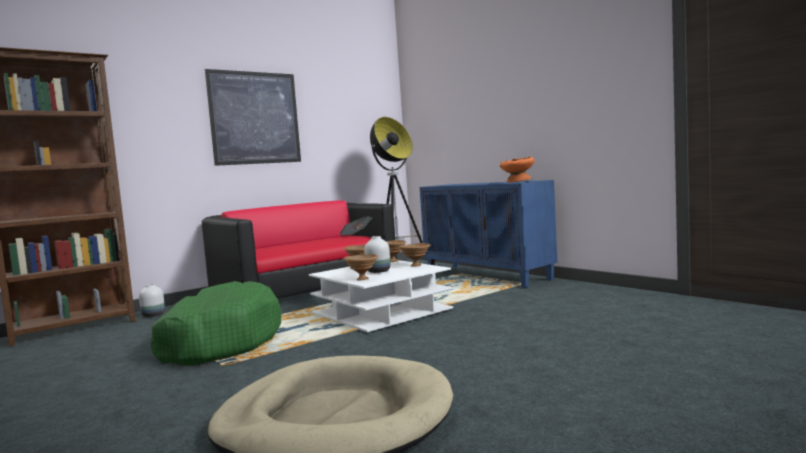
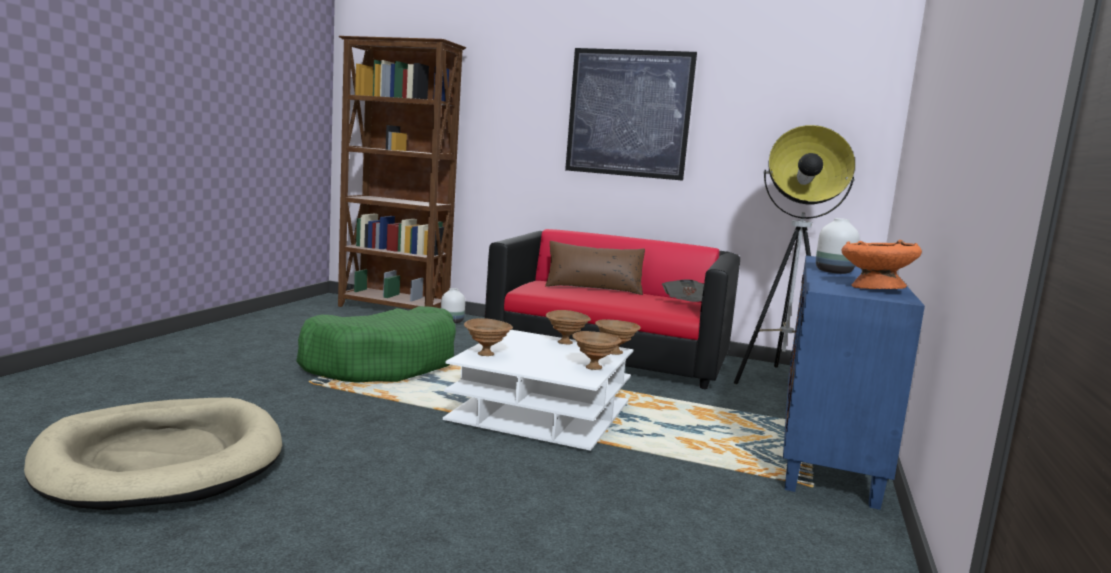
camera: 55 degrees right, 5 degrees up
white vase [364,236,390,273] -> white vase moved to [816,218,860,274]
none -> brown pillow [545,241,645,295]

